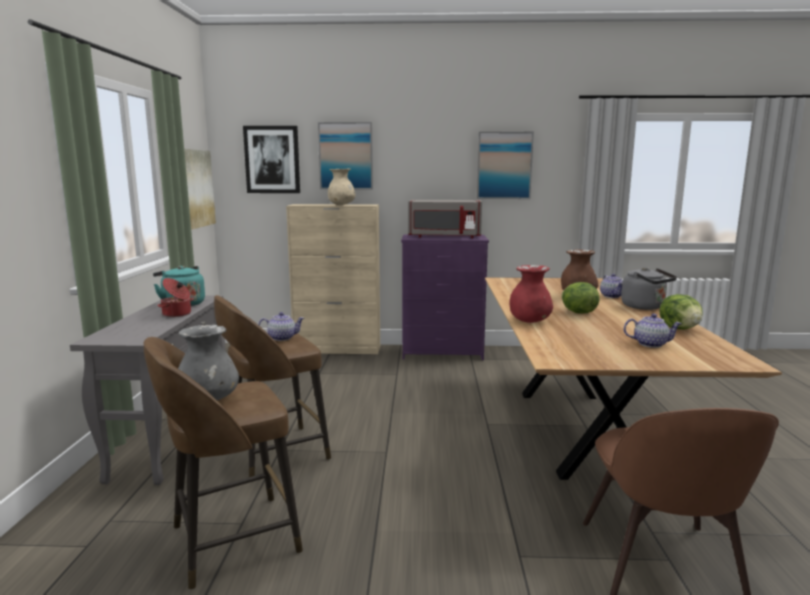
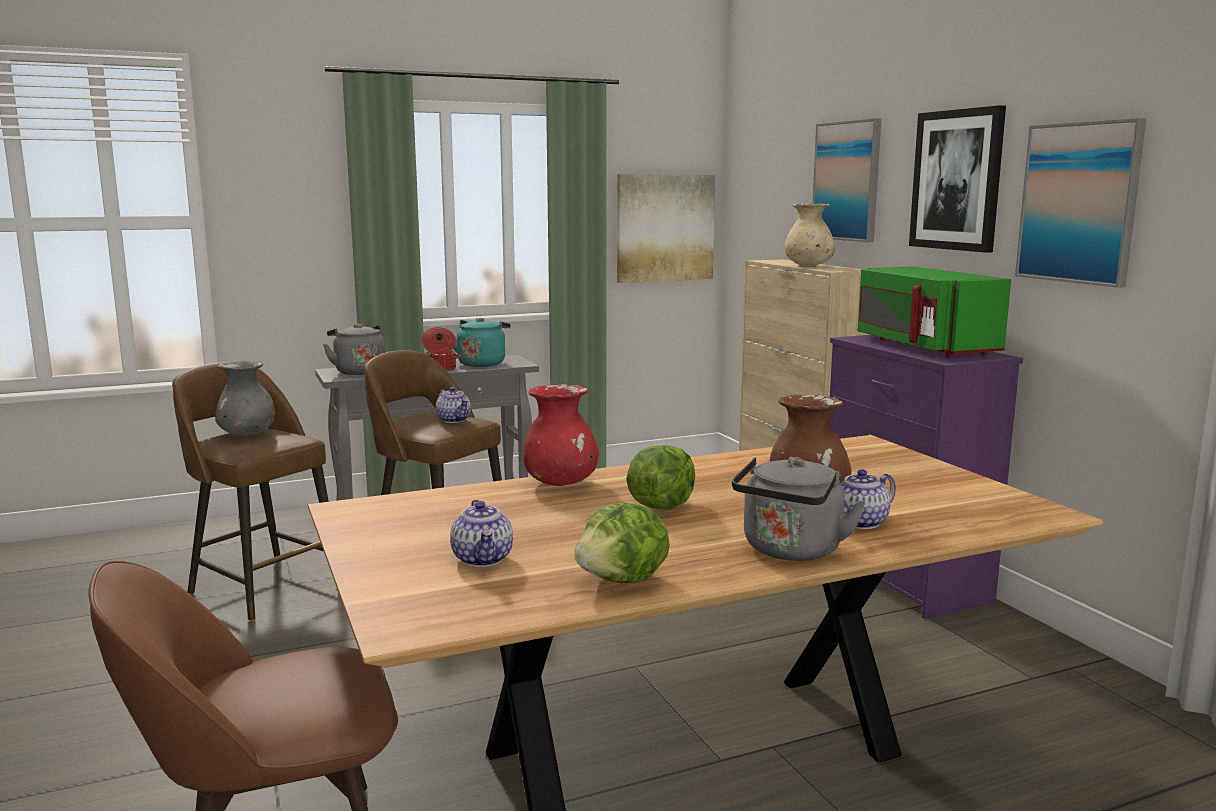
camera: 65 degrees right, 0 degrees up
picture [243,126,300,193] -> picture moved to [909,105,1006,253]
grey microwave [408,200,482,238] -> green microwave [857,267,1011,357]
none -> grey kettle [323,324,386,375]

